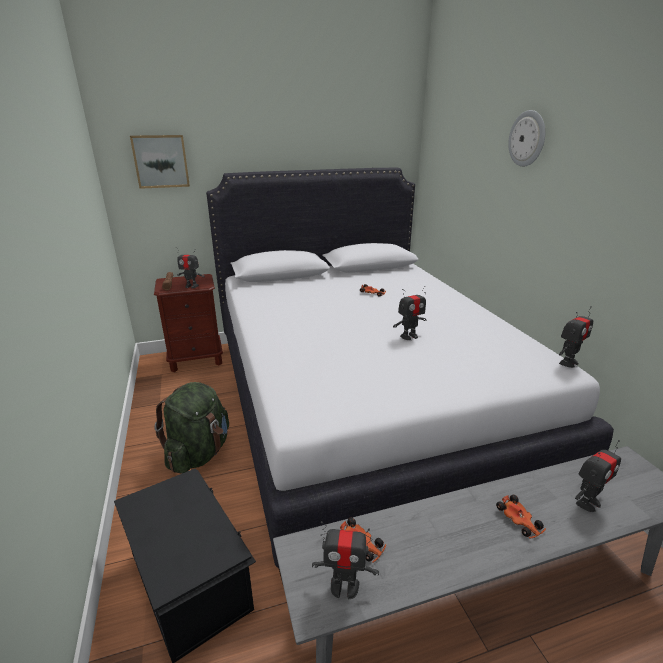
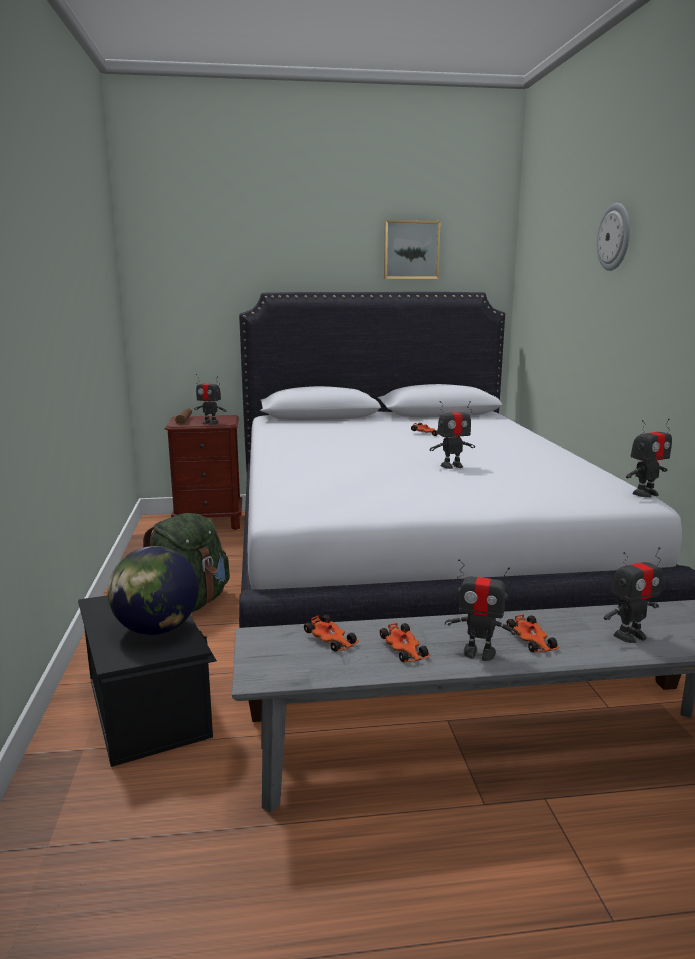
camera: 10 degrees right, 10 degrees down
picture [130,135,190,189] -> picture moved to [384,220,441,279]
toy robot [312,521,379,599] -> toy robot moved to [445,559,518,661]
none -> globe [108,546,199,635]
none -> toy car [380,623,431,662]

